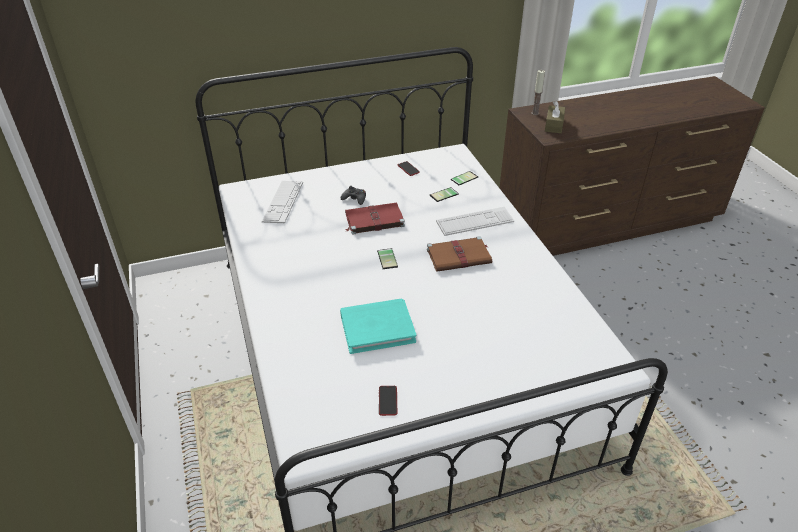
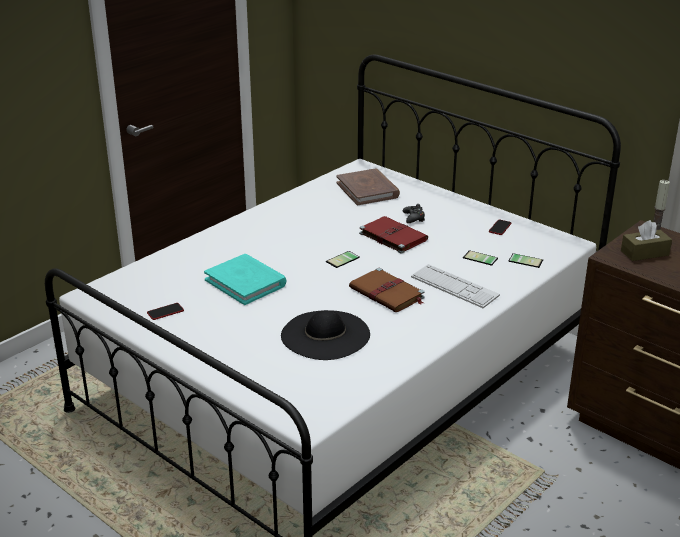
camera: 60 degrees right, 10 degrees down
keyboard [262,181,303,223] -> brown book [336,168,400,205]
none -> black hat [281,310,370,360]

